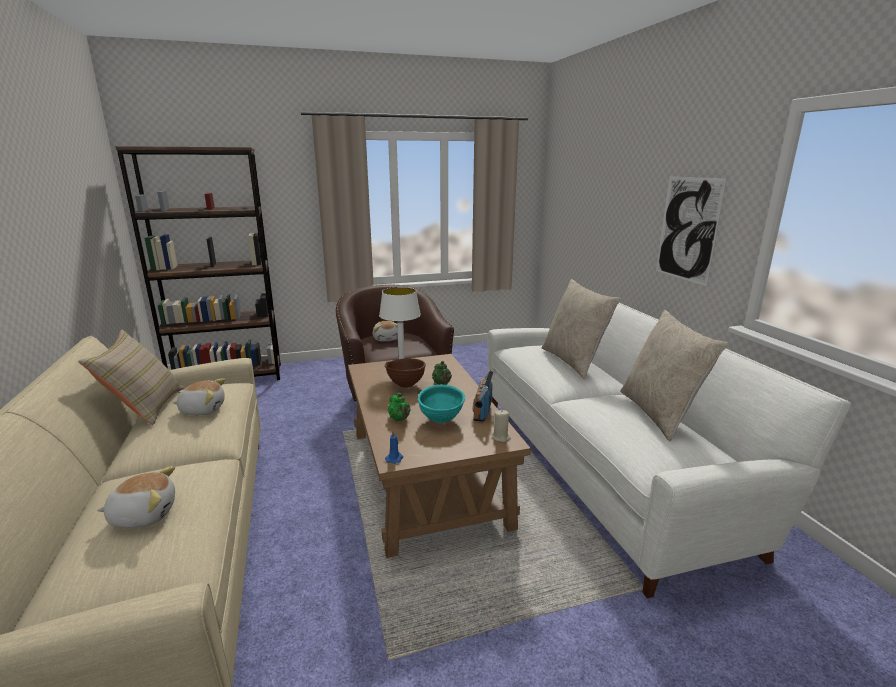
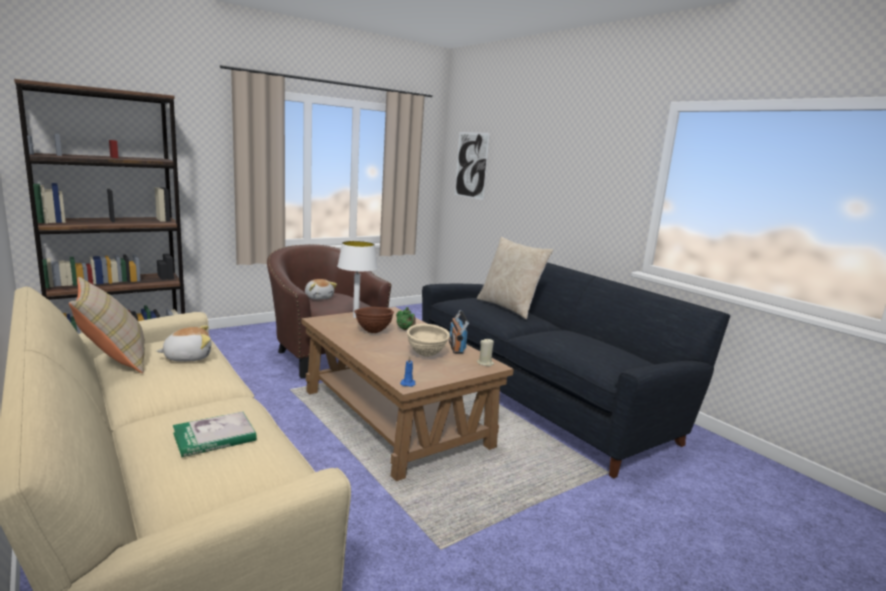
camera: 20 degrees left, 5 degrees down
plush toy [97,466,175,528] -> book [173,411,257,457]
green teapot [388,393,410,421] -> none
turquoise bowl [418,385,465,423] -> beige bowl [407,324,450,357]
white sofa [488,303,851,598] -> black sofa [422,262,730,478]
beige pillow [621,310,728,441] -> none
picture [656,176,727,286] -> picture moved to [455,132,490,200]

